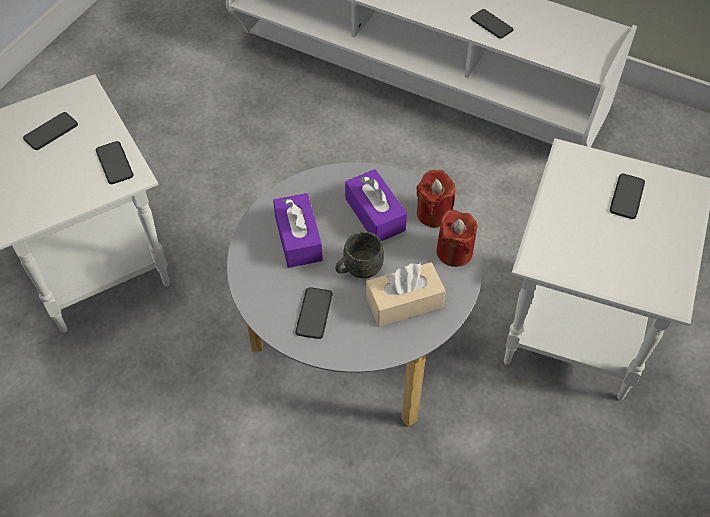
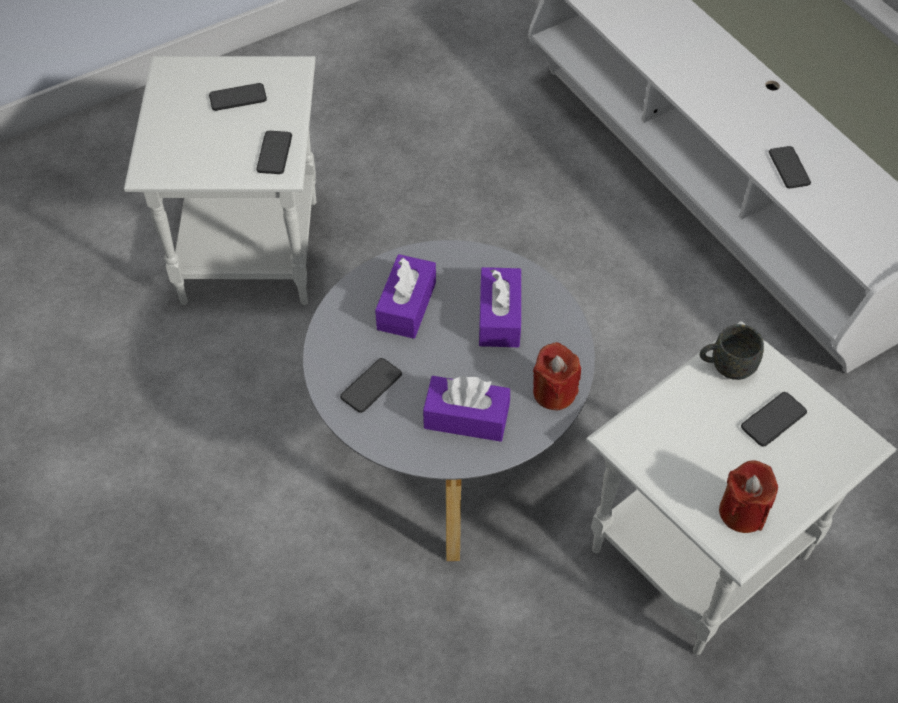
camera: 30 degrees right, 0 degrees up
grey mug [335,231,384,278] -> grey mug moved to [700,324,764,380]
beige tissue box [366,262,446,326] -> purple tissue box [423,376,510,442]
red candle [416,170,455,227] -> red candle moved to [719,460,778,533]

